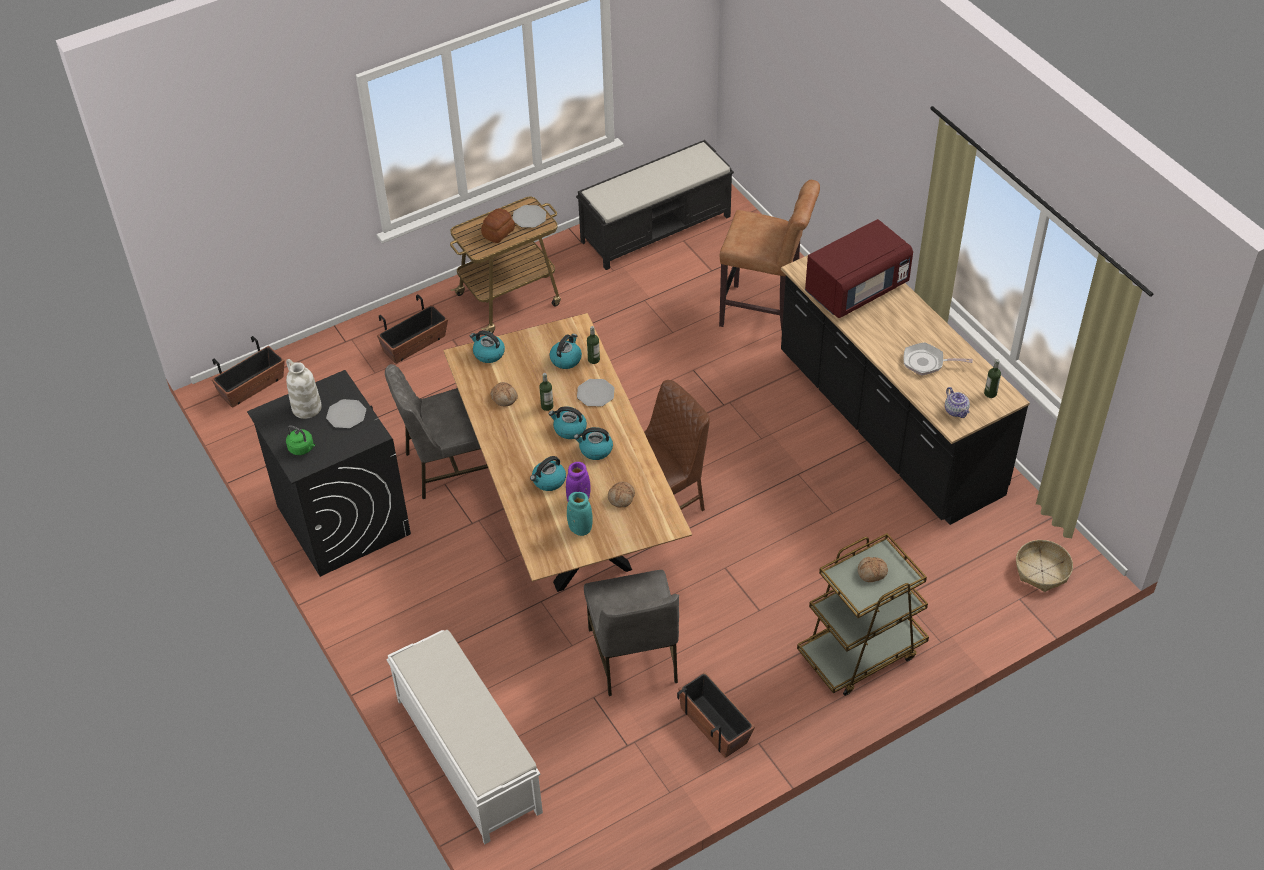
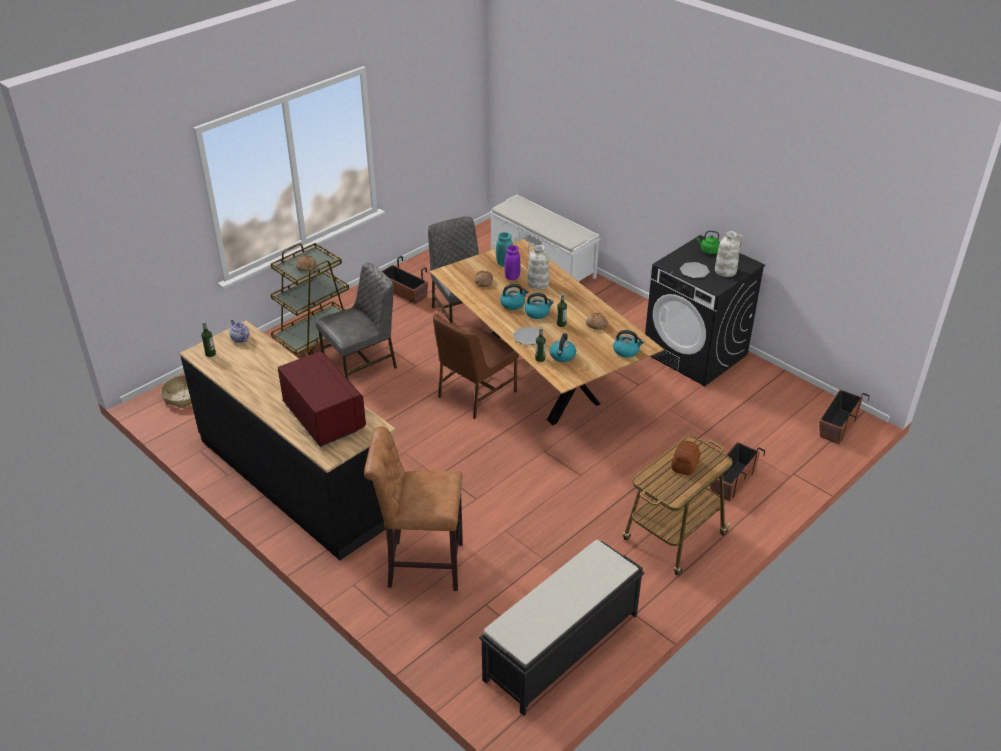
camera: 165 degrees right, 10 degrees down
grey chair [385,364,488,499] -> grey chair moved to [316,263,397,379]
plate [513,205,546,228] -> none
kettle [530,456,566,491] -> white vase [528,243,549,290]
red microwave [805,219,913,318] -> red microwave turned 105 degrees clockwise [278,351,366,447]
frying pan [903,342,973,376] -> none

